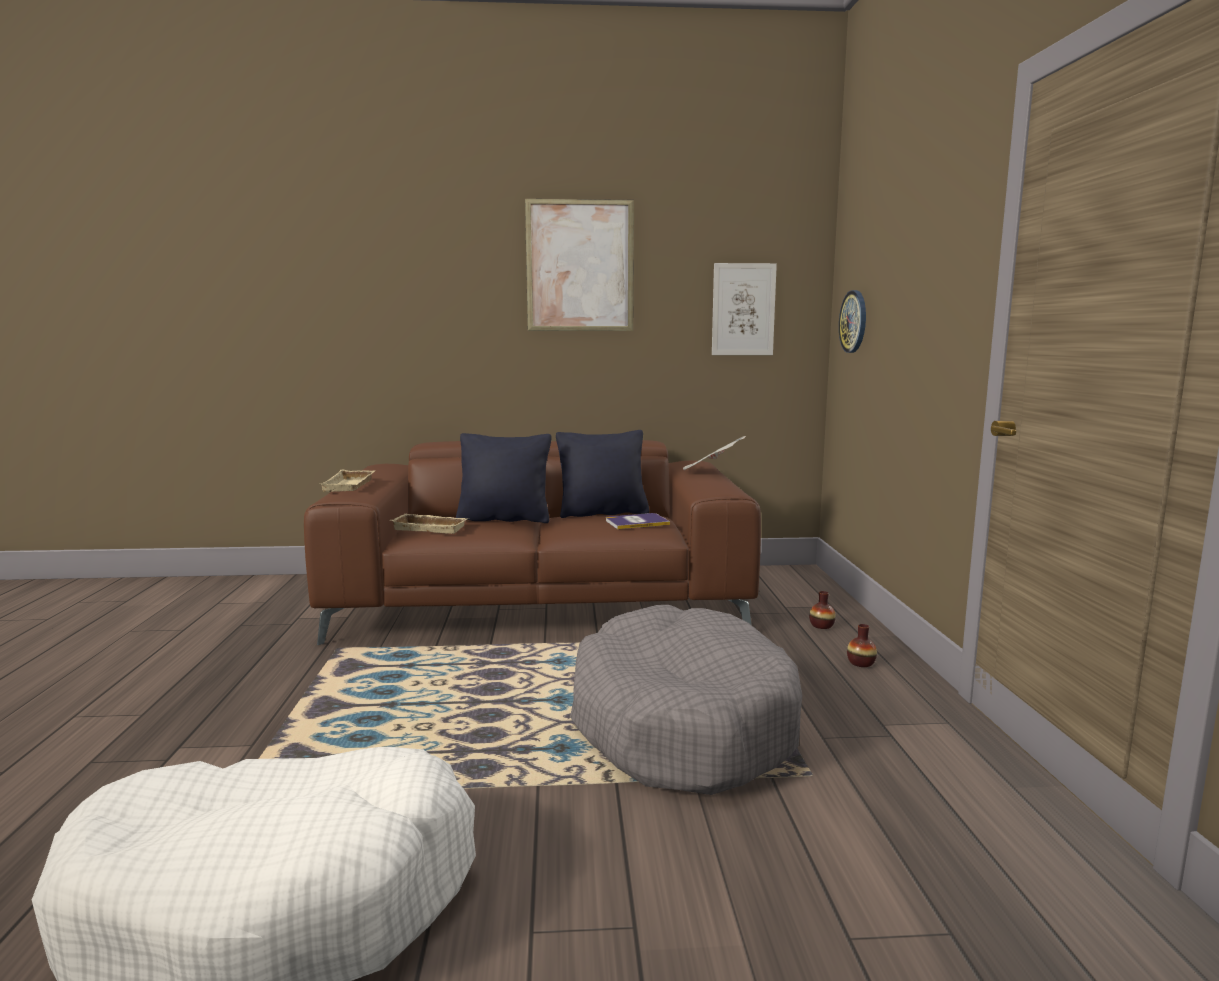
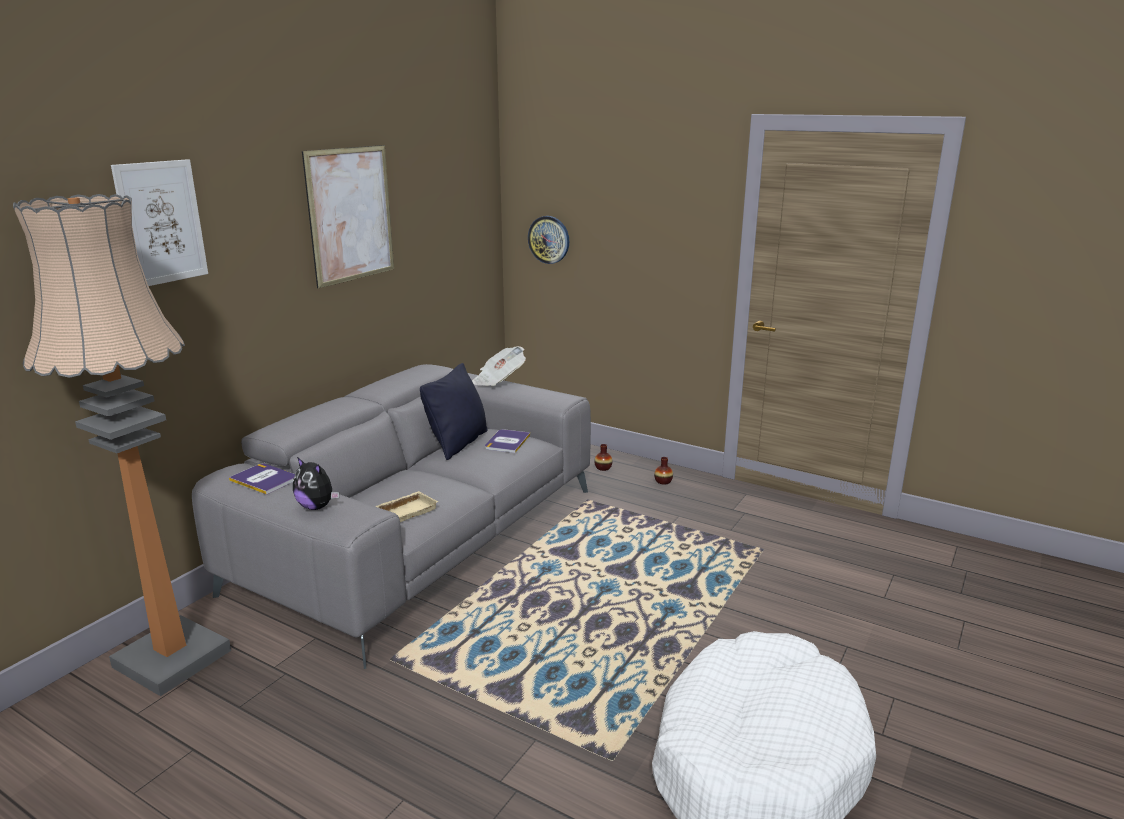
camera: 55 degrees left, 10 degrees up
brown sofa [304,440,761,645] -> grey sofa [192,364,591,669]
beige tray [320,470,375,492] -> plush toy [293,457,339,510]
black pillow [456,433,552,523] -> none
grey dog bed [570,605,802,795] -> none
picture [712,263,777,355] -> picture moved to [111,159,208,286]
none -> floor lamp [13,194,231,696]
none -> book [229,464,295,495]

